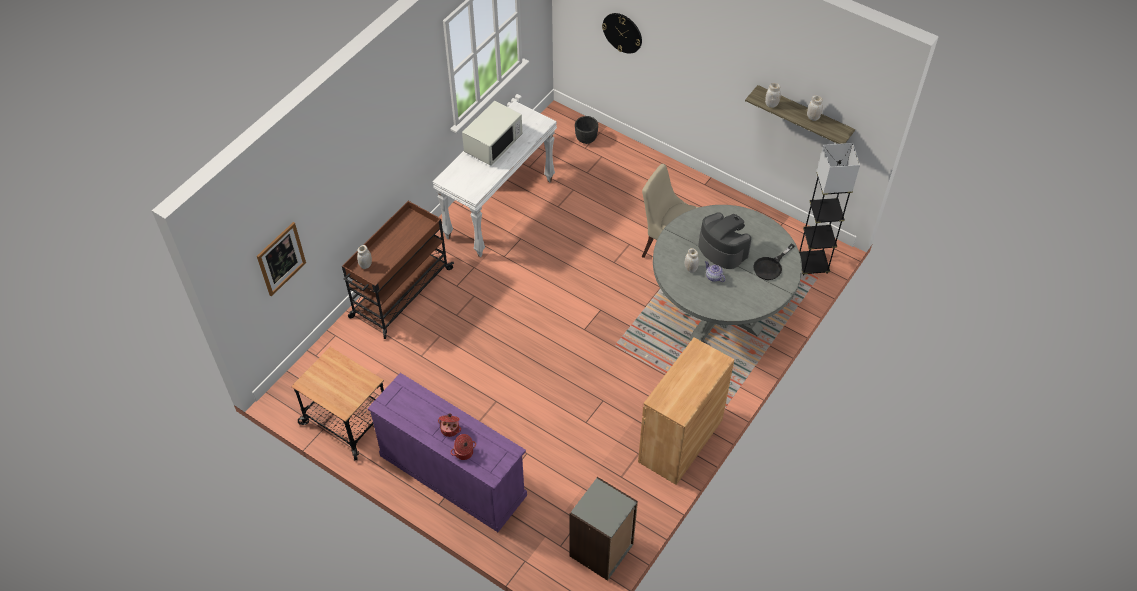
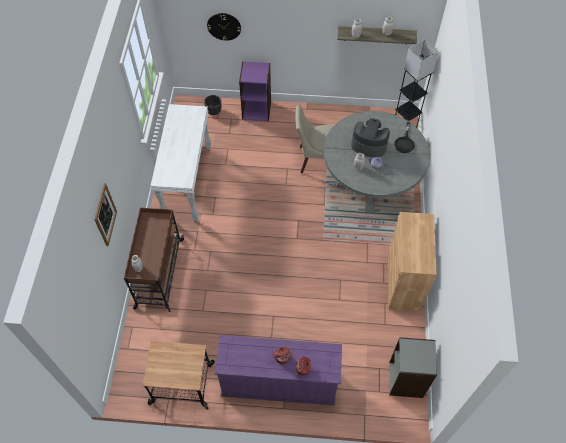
camera: 30 degrees left, 5 degrees up
picture [257,222,306,296] -> picture moved to [94,183,117,246]
white microwave [462,101,522,166] -> none
none -> purple bookcase [239,61,271,121]

